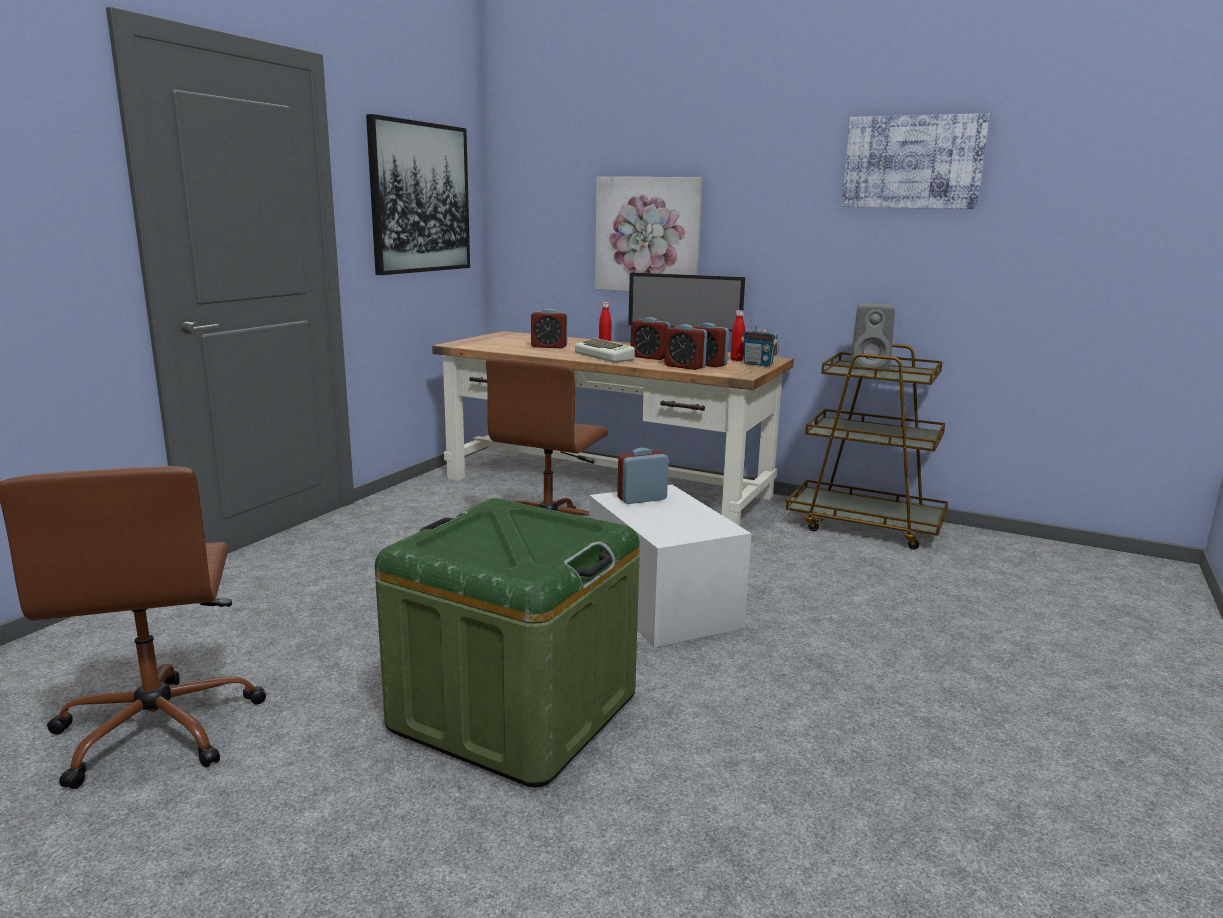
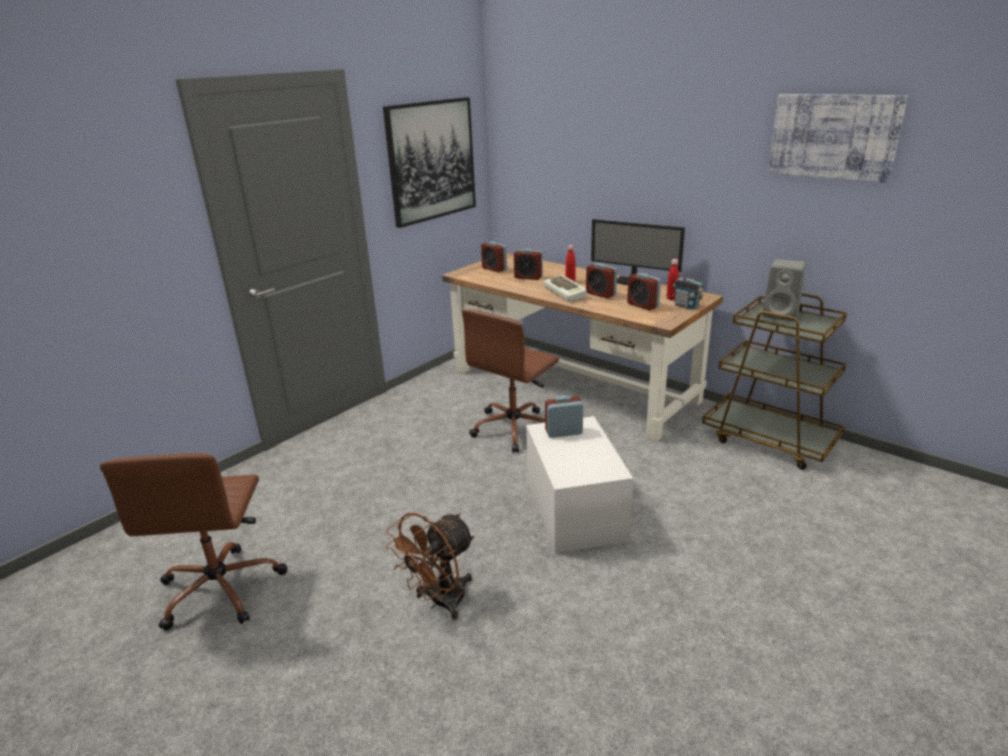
camera: 15 degrees right, 10 degrees up
green storage box [375,498,640,788] -> brown fan [385,513,475,620]
picture [595,177,702,291] -> none
alarm clock [665,324,707,370] -> alarm clock moved to [481,241,507,272]

